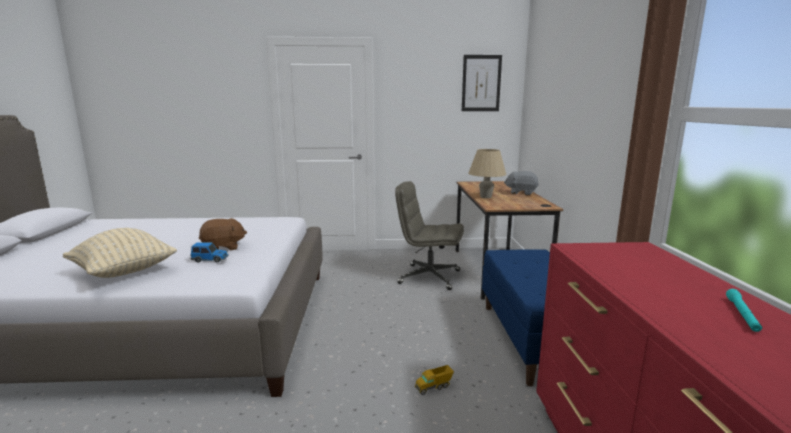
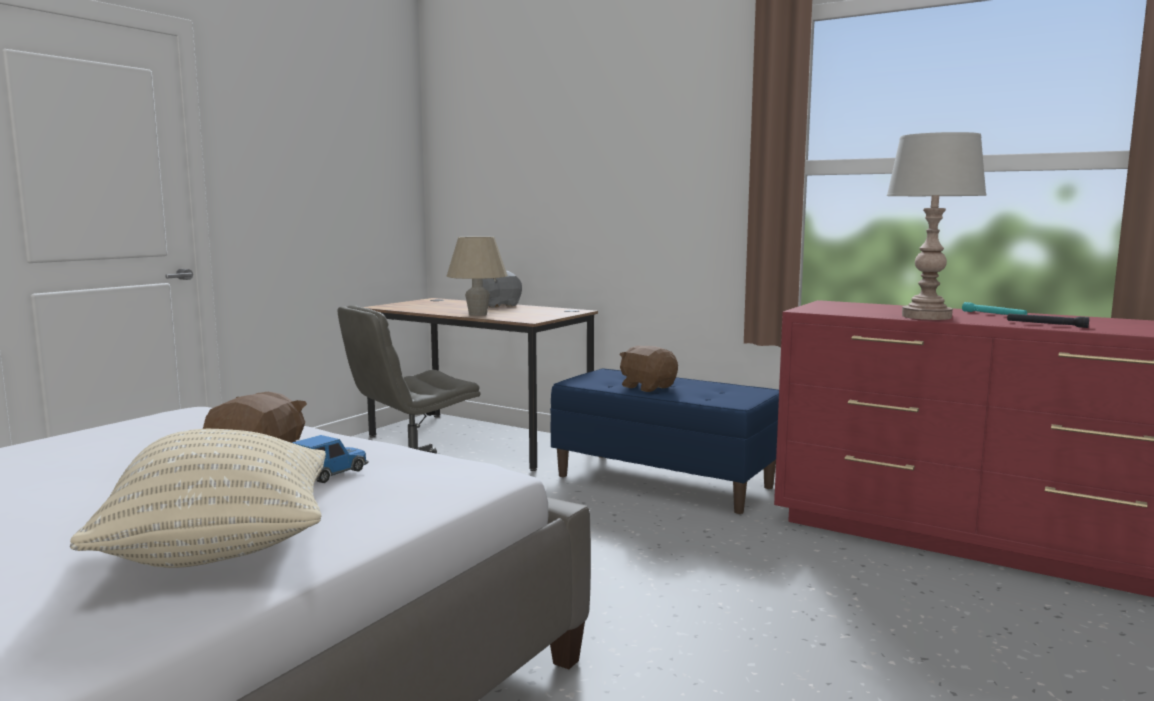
camera: 55 degrees left, 5 degrees down
toy truck [415,365,454,395] -> none
picture [462,55,502,111] -> none
none -> brown plush toy [620,345,678,392]
none -> grey table lamp [887,132,987,320]
none -> black flashlight [1007,314,1089,328]

